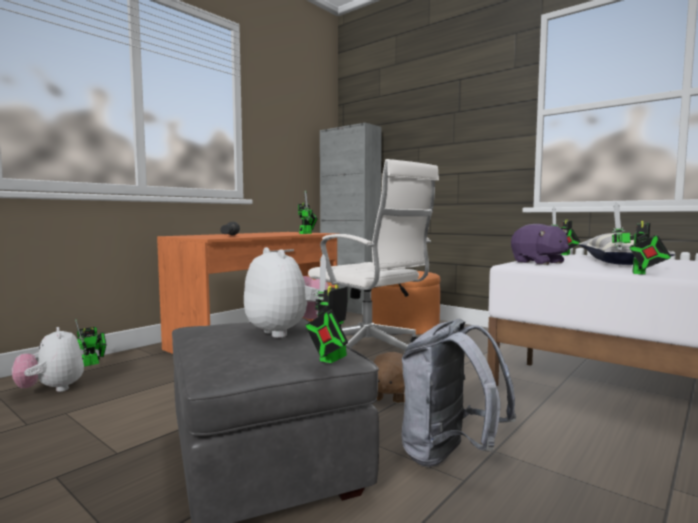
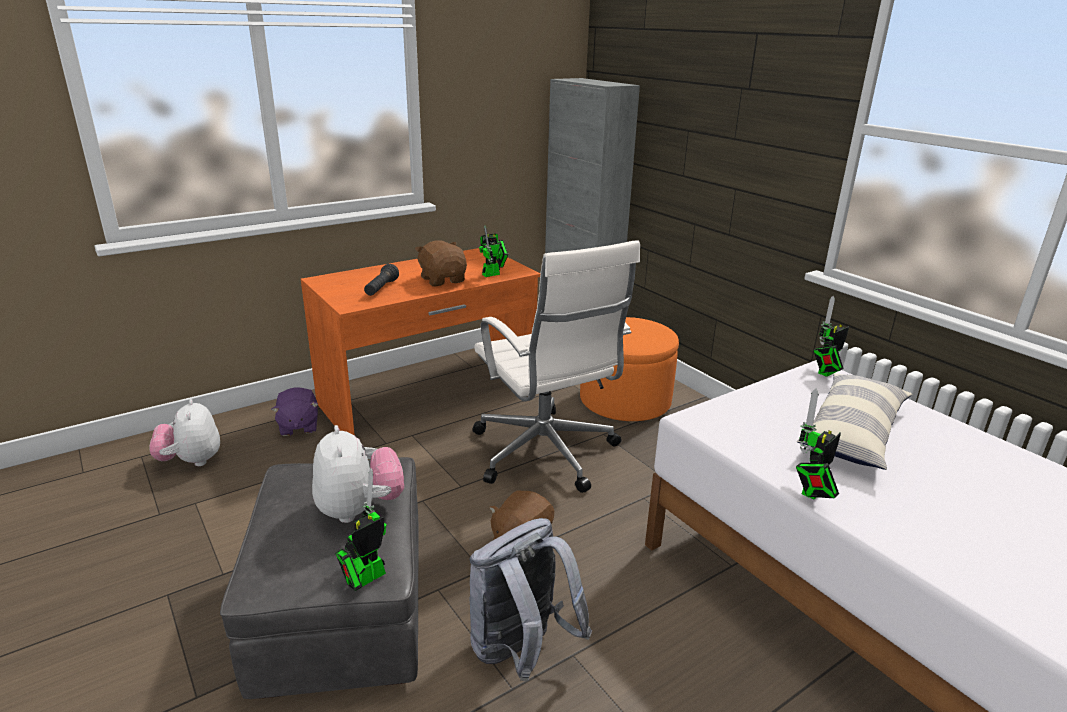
camera: 15 degrees right, 20 degrees up
toy robot [75,319,107,367] -> none
purple plush toy [511,224,569,265] -> purple plush toy moved to [271,387,318,436]
none -> brown plush toy [415,240,467,286]

